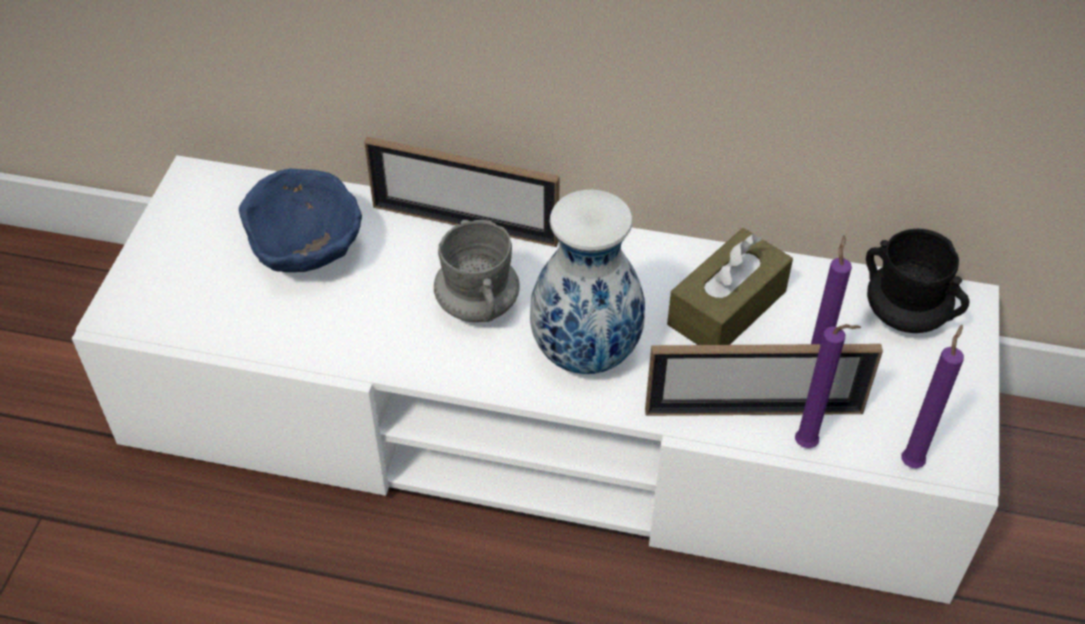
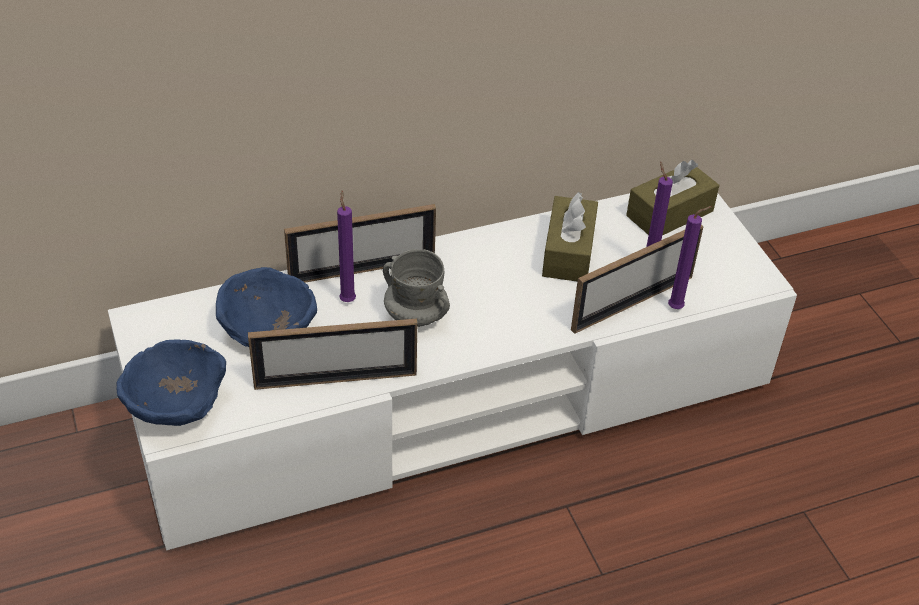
camera: 35 degrees left, 5 degrees down
vase [530,190,645,374] -> none
black mug [866,229,970,333] -> brown tissue box [626,160,719,235]
purple candle [901,325,964,469] -> purple candle moved to [337,191,356,302]
none -> blue bowl [116,339,226,426]
none -> picture frame [248,319,417,390]

